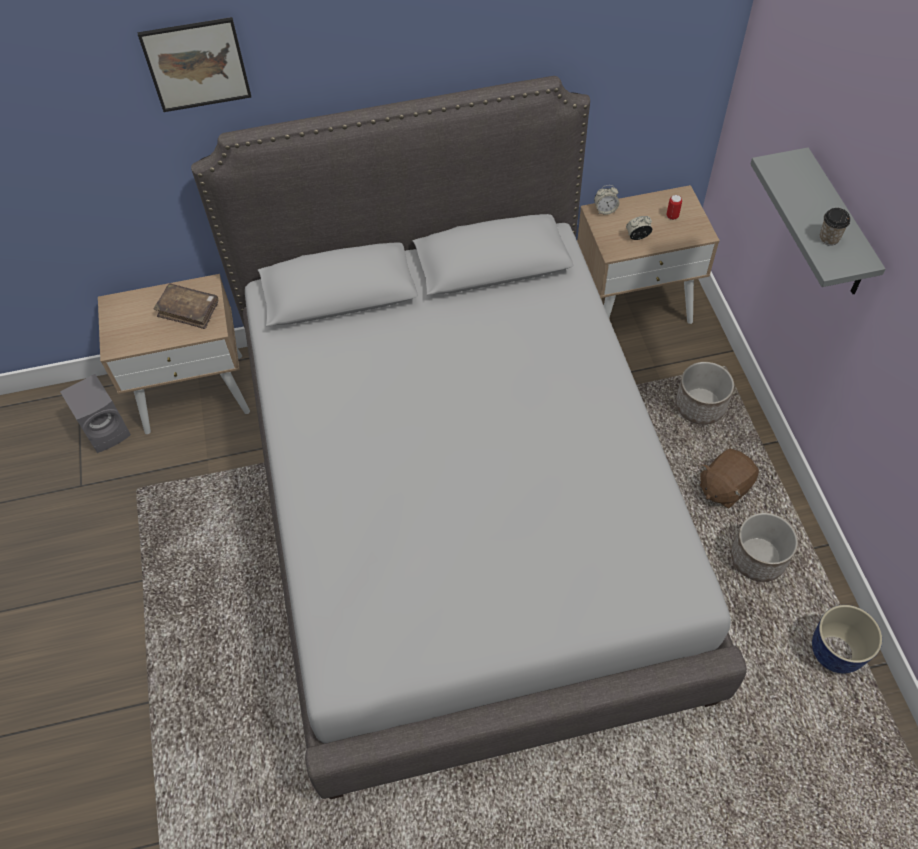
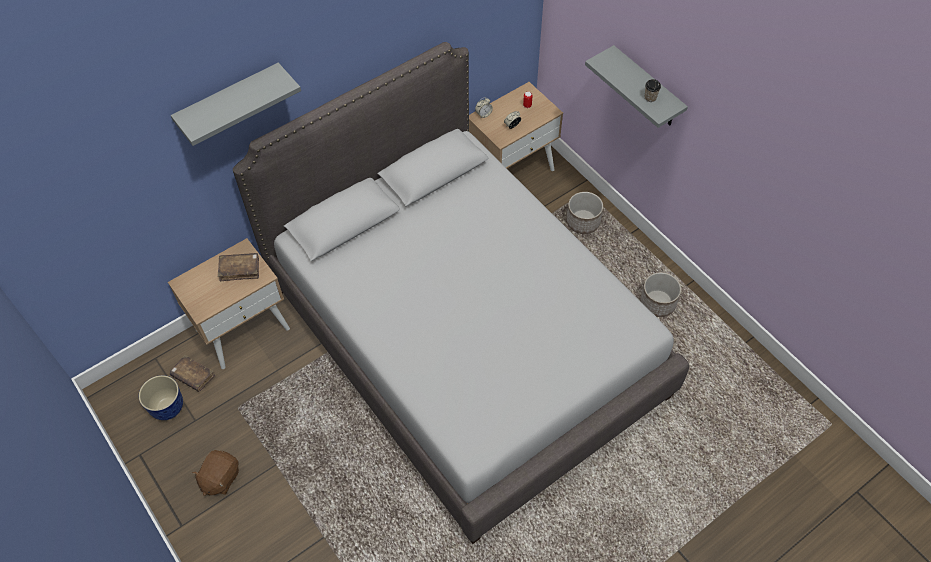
camera: 25 degrees left, 0 degrees up
grey speaker [60,374,131,453] -> brown book [170,355,215,392]
picture [138,17,251,112] -> grey shelf [171,63,301,146]
brown plush toy [699,449,759,509] -> brown plush toy moved to [192,450,239,496]
planter [812,605,882,673] -> planter moved to [139,375,183,420]

